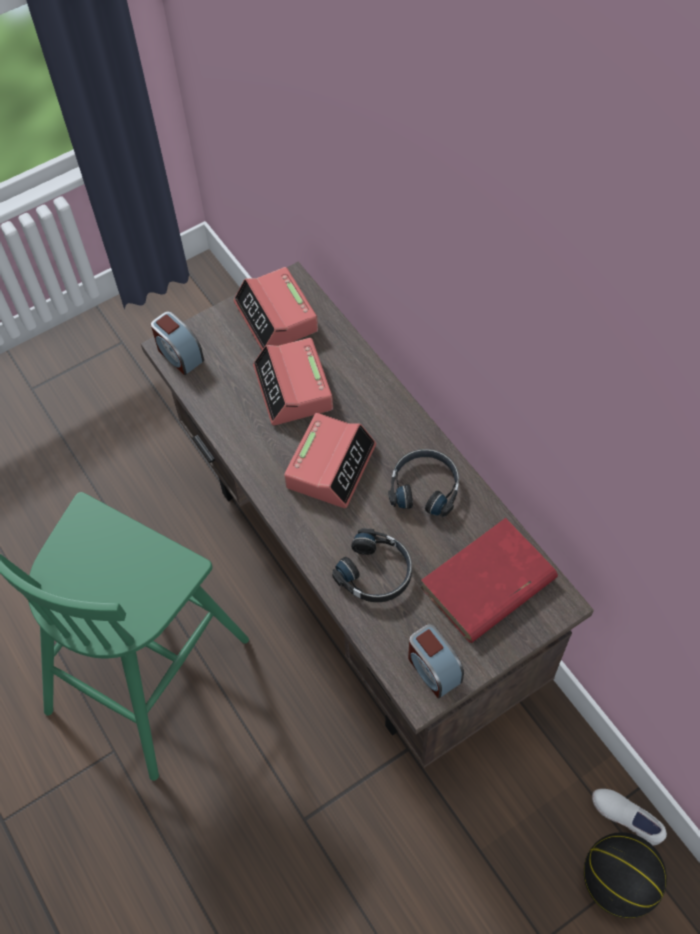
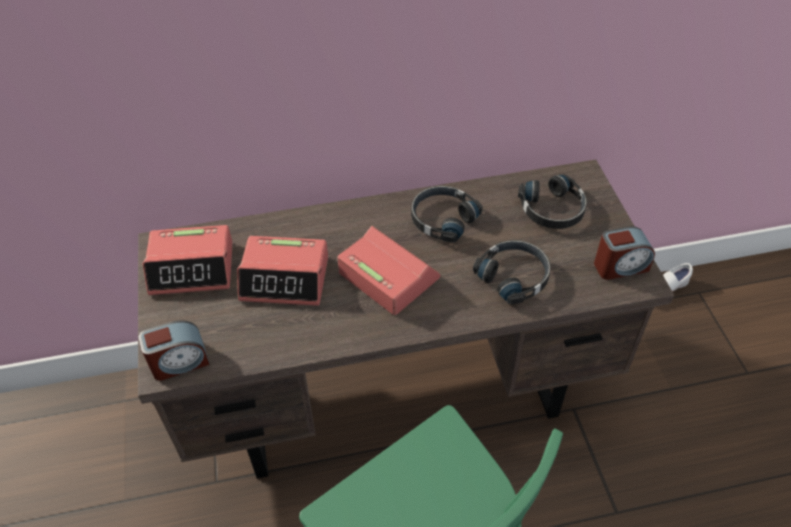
camera: 70 degrees left, 10 degrees down
red book [420,518,558,643] -> black headphones [518,174,587,229]
basketball [584,832,667,918] -> none

